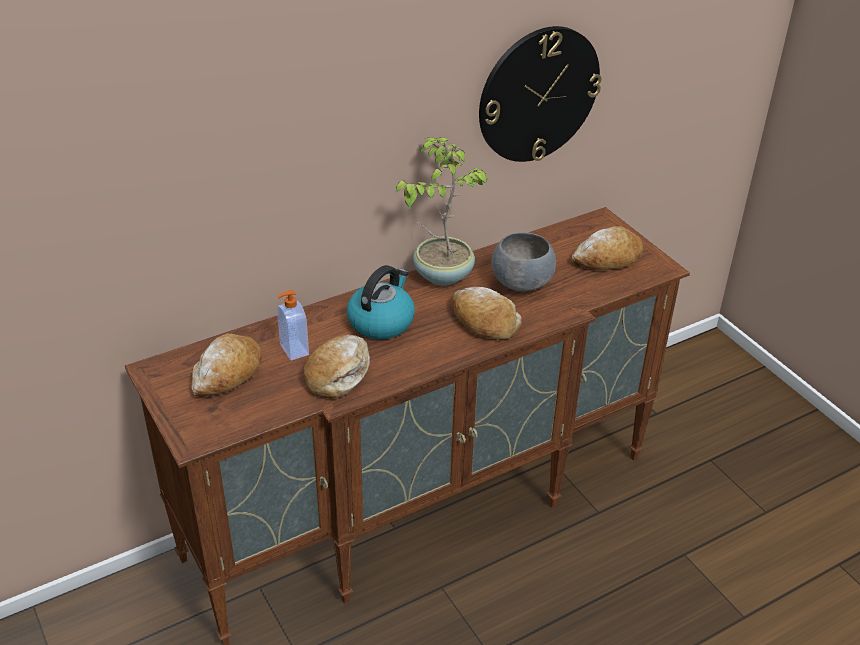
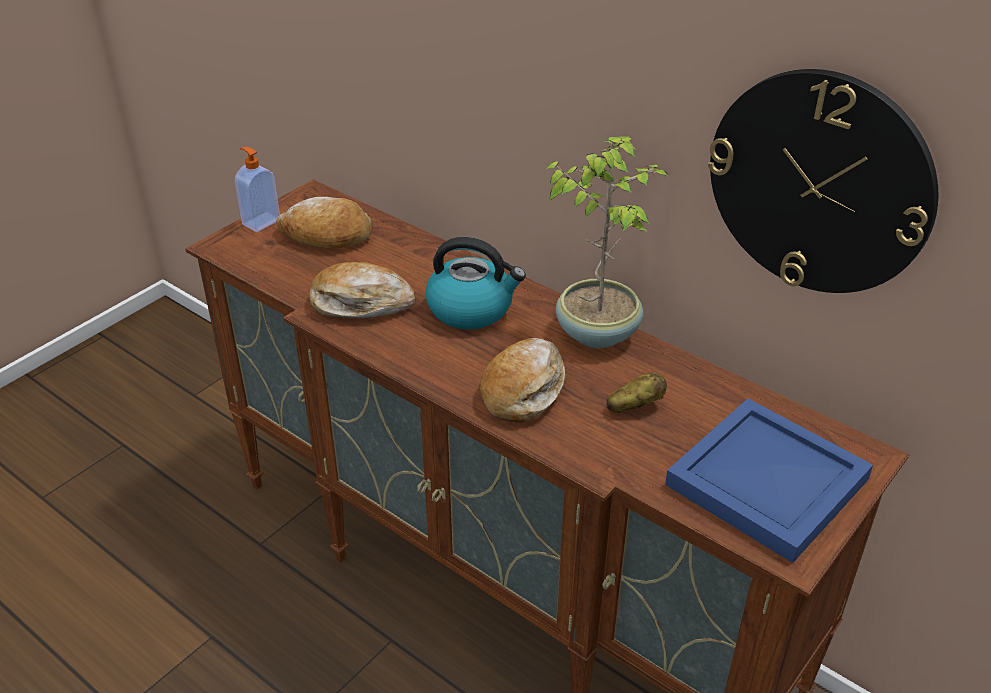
camera: 70 degrees right, 0 degrees up
soap dispenser [277,290,309,361] -> soap dispenser moved to [235,147,280,232]
grey bowl [491,232,556,292] -> potato [606,372,667,413]
bread [572,226,643,270] -> blue tray [665,399,873,563]

